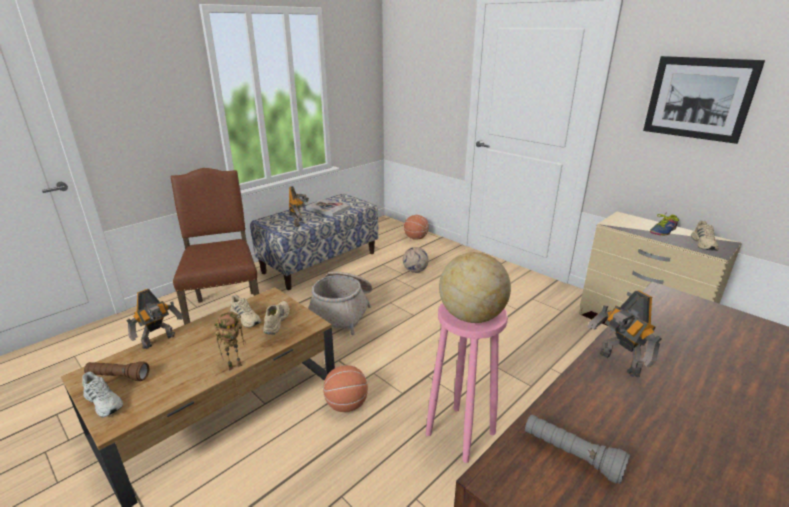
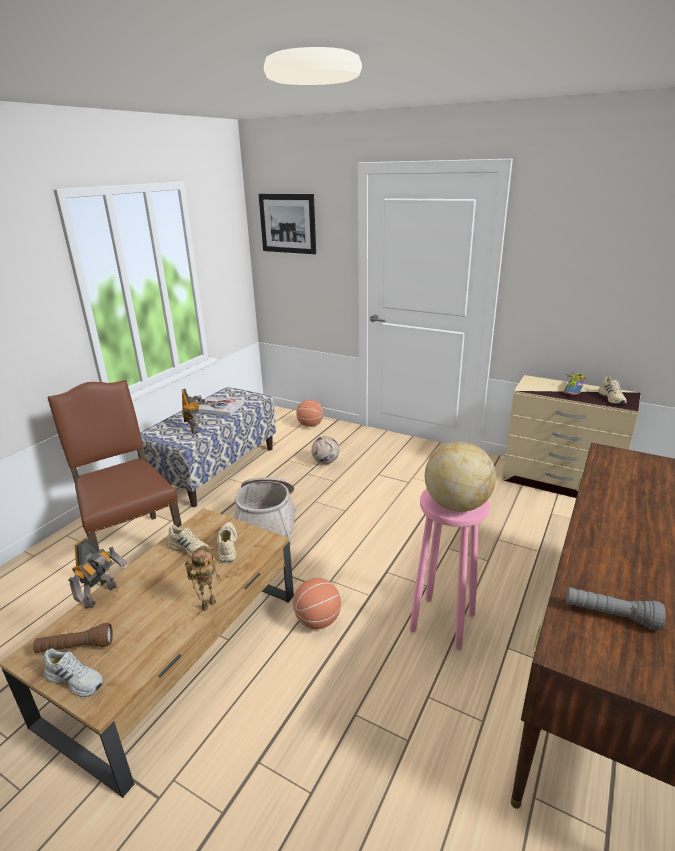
camera: 15 degrees left, 0 degrees up
toy robot [587,290,662,377] -> none
picture [643,56,765,144] -> picture moved to [259,194,316,254]

